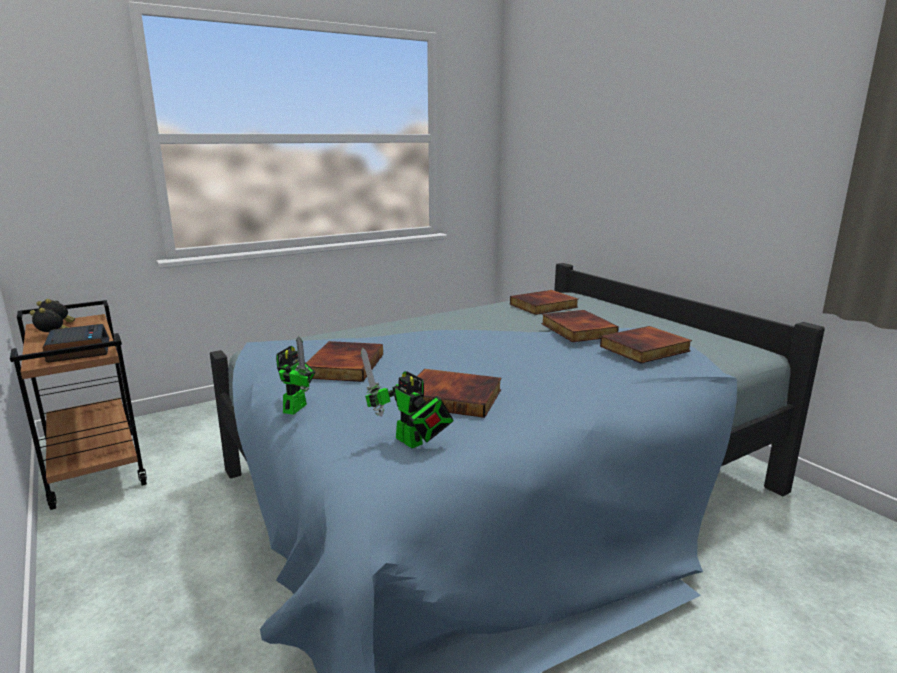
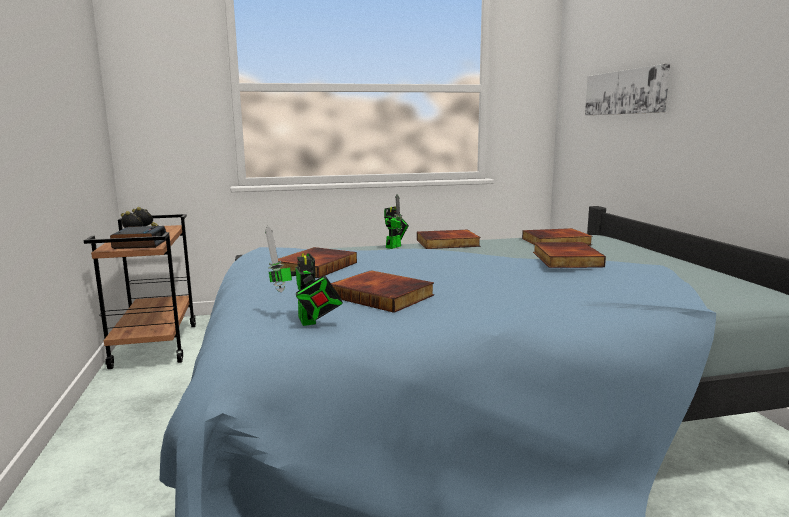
camera: 20 degrees right, 5 degrees down
toy robot [276,336,316,415] -> toy robot moved to [384,194,409,249]
book [600,326,692,363] -> book moved to [417,230,481,249]
none -> picture [585,64,670,115]

